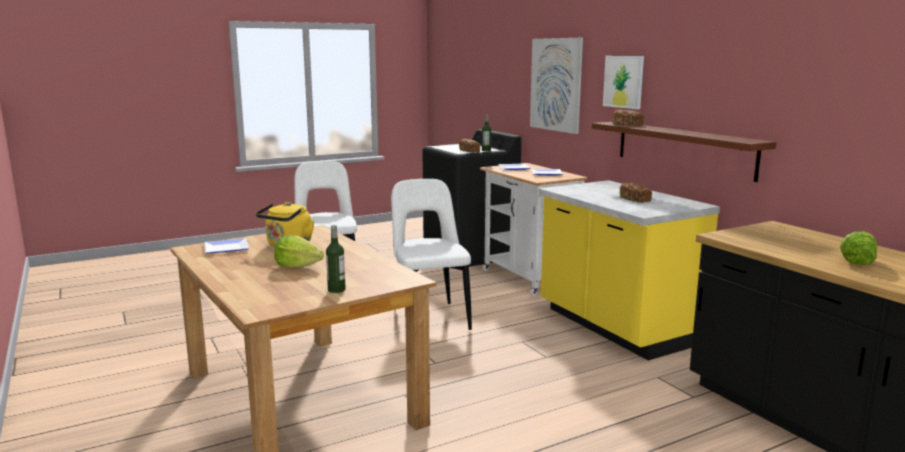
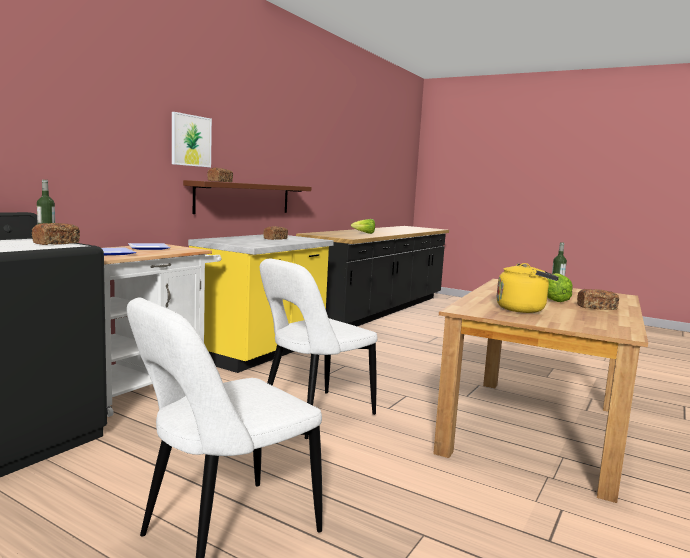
camera: 120 degrees left, 5 degrees down
plate [204,238,250,254] -> none
picture [530,38,583,134] -> none
none -> bread [577,289,619,310]

